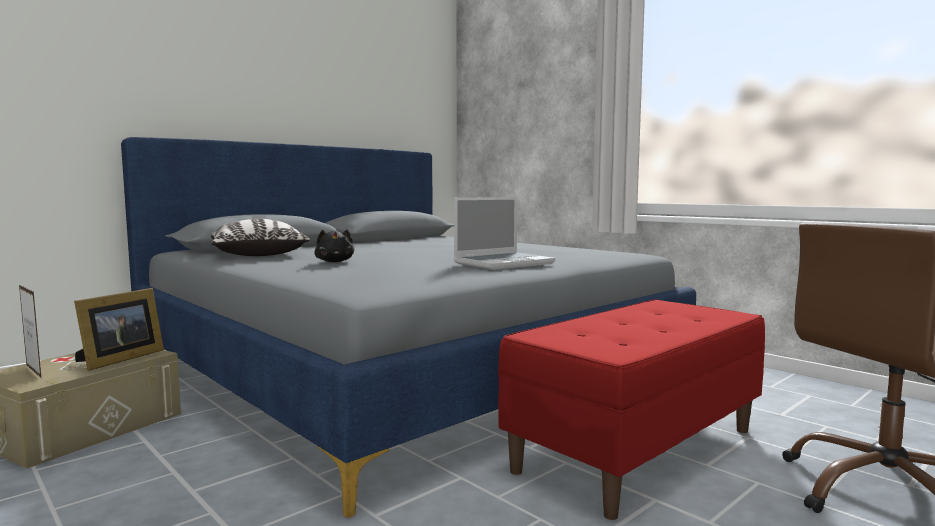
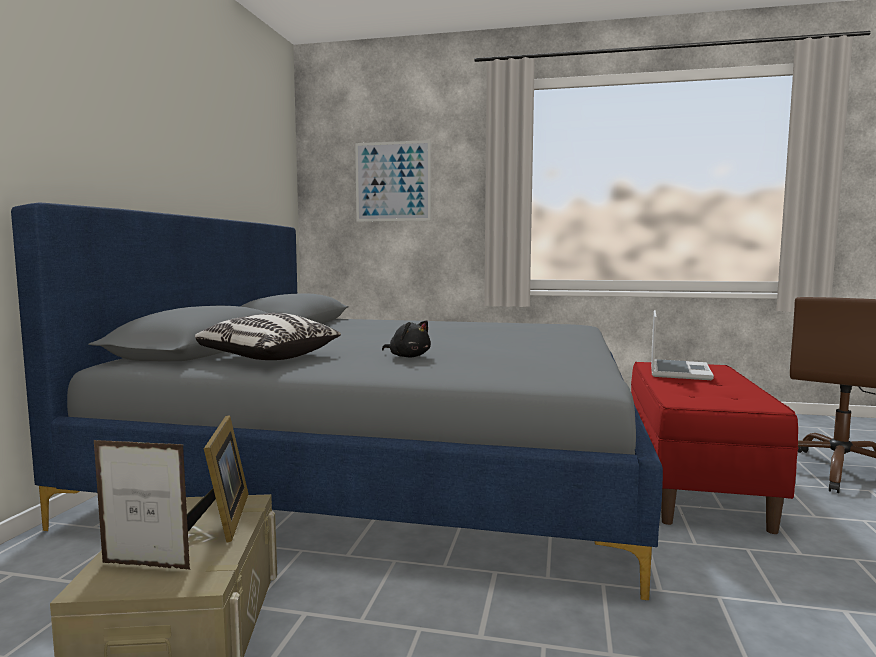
camera: 35 degrees left, 0 degrees up
laptop [454,197,555,270] -> laptop moved to [651,310,714,380]
none -> picture [355,140,431,222]

